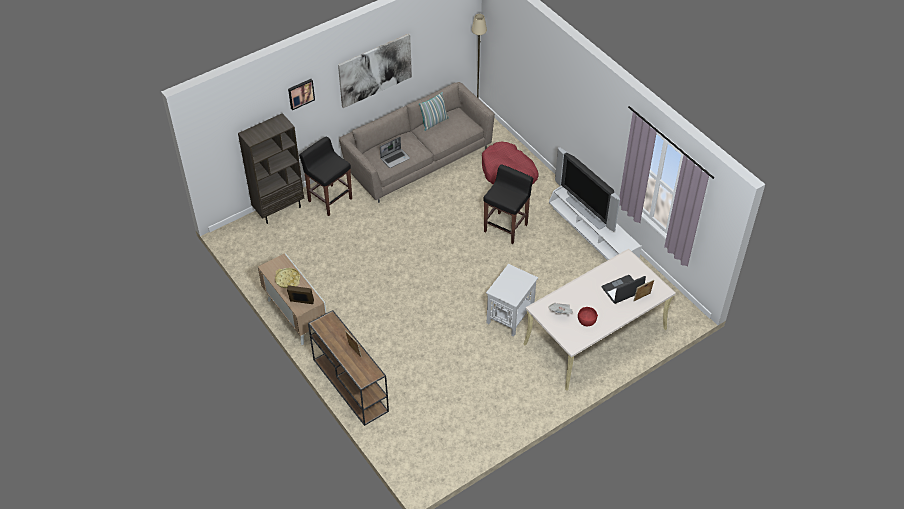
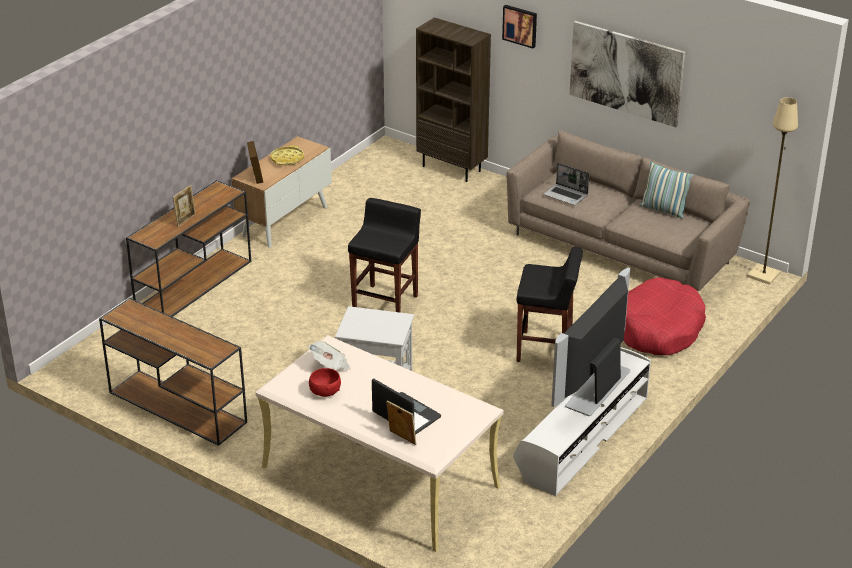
camera: 70 degrees right, 15 degrees down
black stool [299,137,352,216] -> black stool moved to [348,198,421,313]
none -> brown console table [99,298,247,446]

